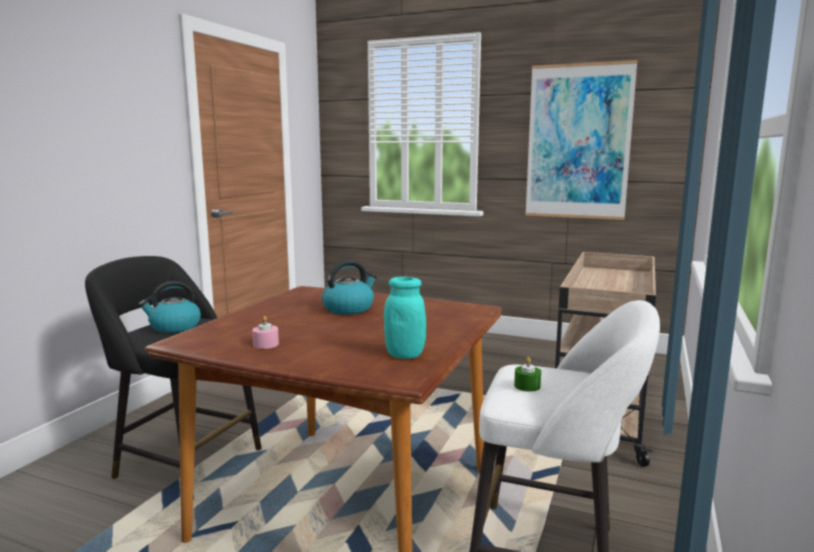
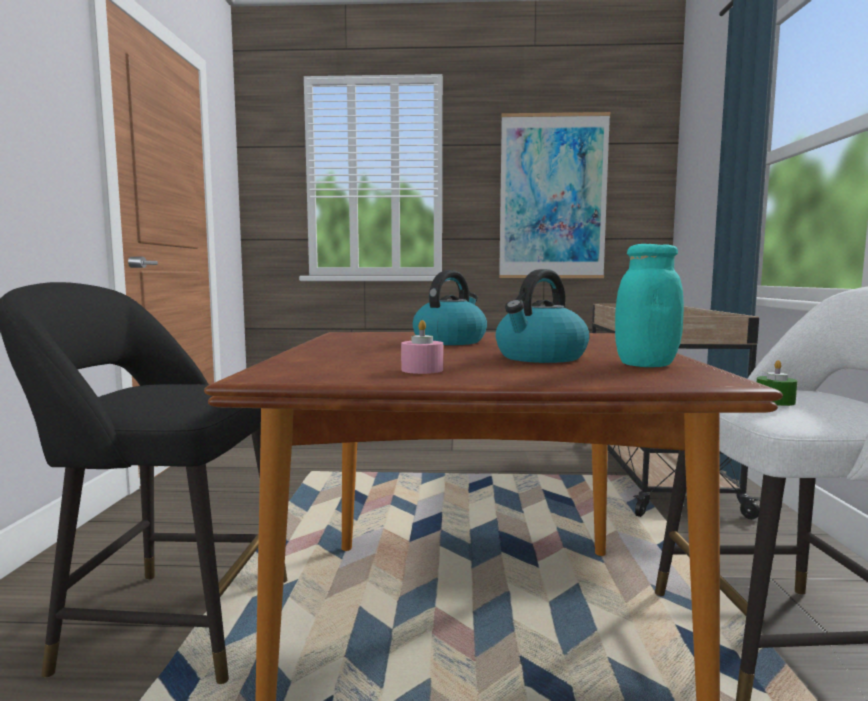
camera: 20 degrees left, 5 degrees down
kettle [138,281,201,333] -> kettle moved to [496,269,589,363]

